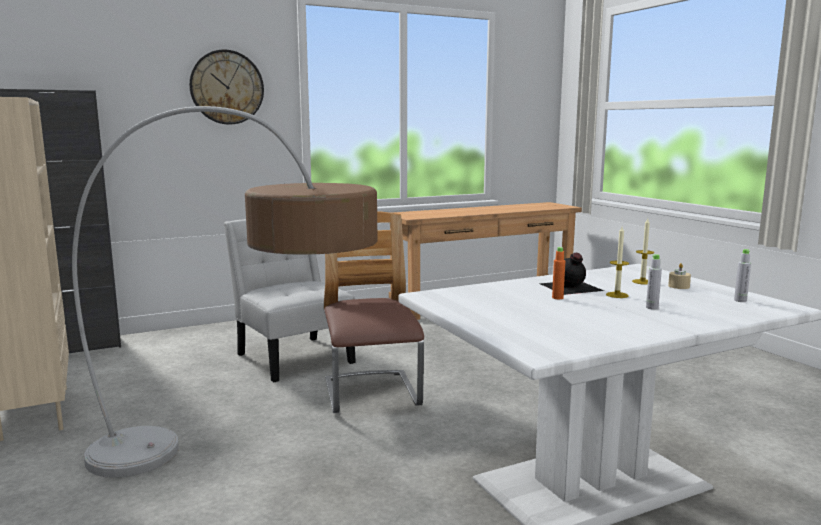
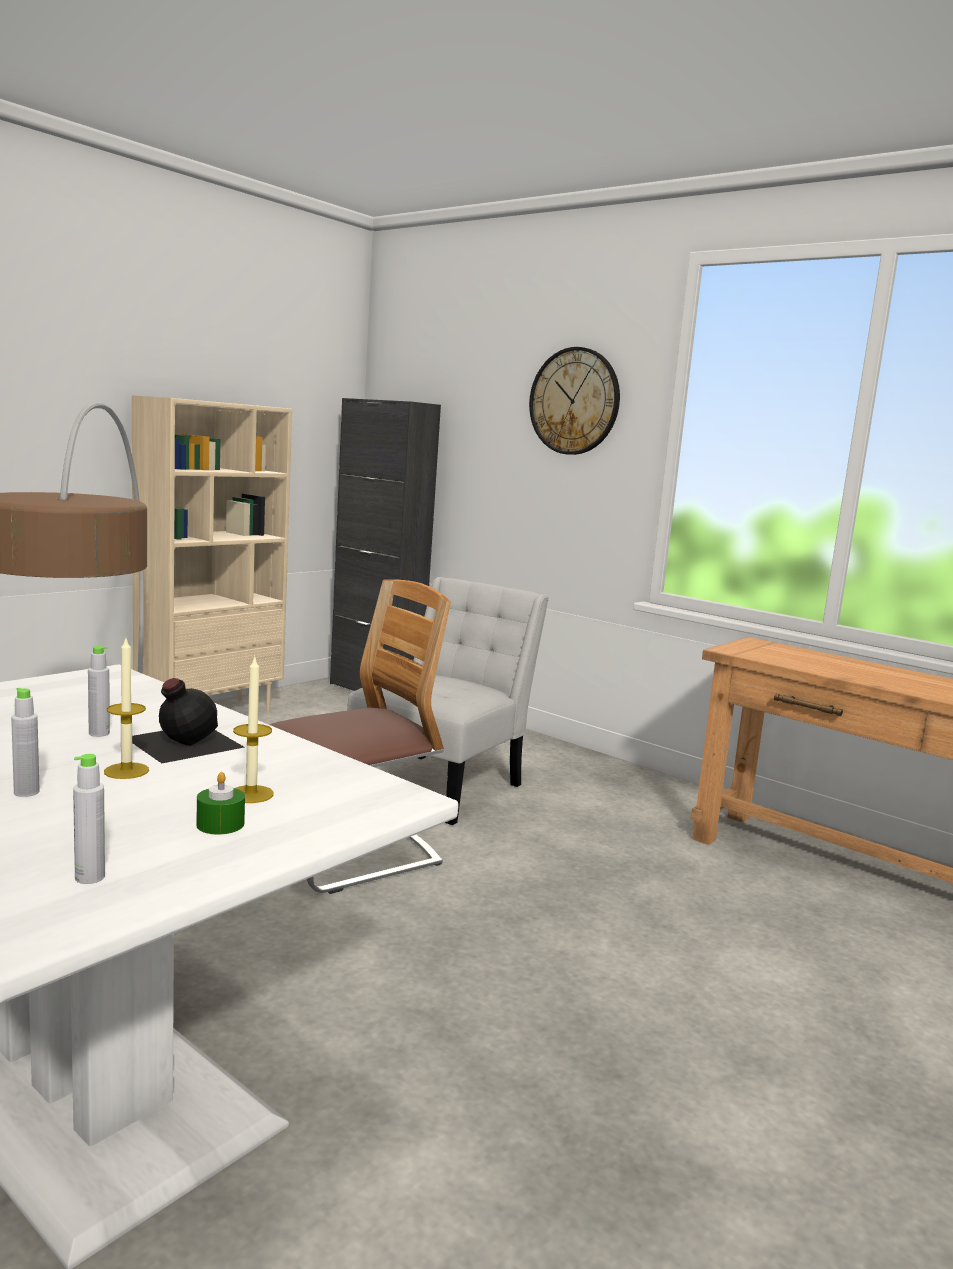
camera: 65 degrees right, 0 degrees up
orange bottle [552,247,565,299] -> grey bottle [88,646,110,737]
beige candle [668,263,691,289] -> green candle [196,772,245,835]

